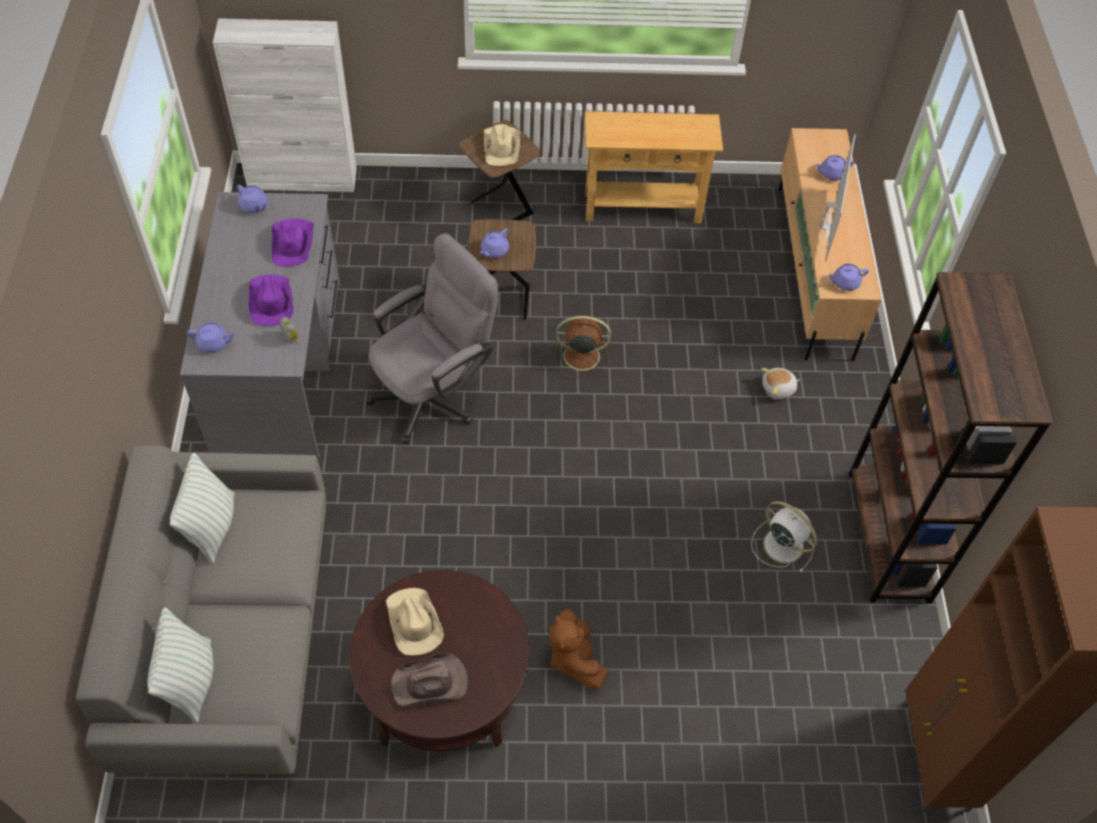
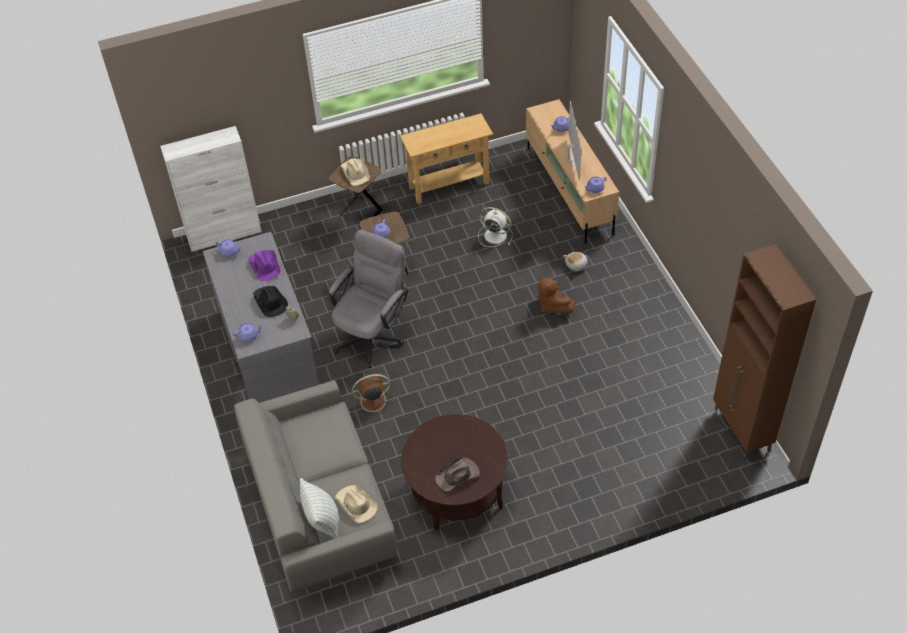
camera: 15 degrees left, 5 degrees down
pillow [170,453,235,564] -> none
purple hat [248,275,293,326] -> black hat [253,286,288,317]
beige hat [386,588,444,656] -> beige hat moved to [335,485,377,523]
brown plush toy [549,609,607,689] -> brown plush toy moved to [538,276,575,314]
brown fan [554,316,611,377] -> brown fan moved to [352,374,394,418]
white fan [751,501,817,573] -> white fan moved to [478,207,512,247]
brown bookcase [849,272,1053,603] -> none

